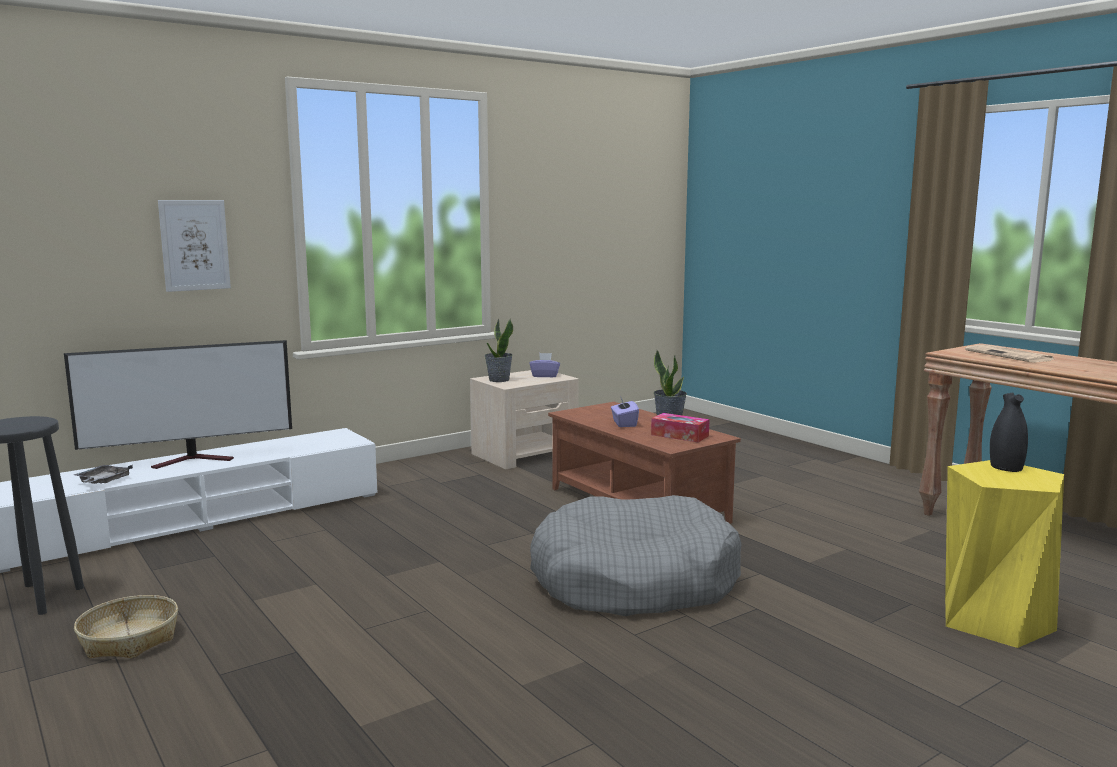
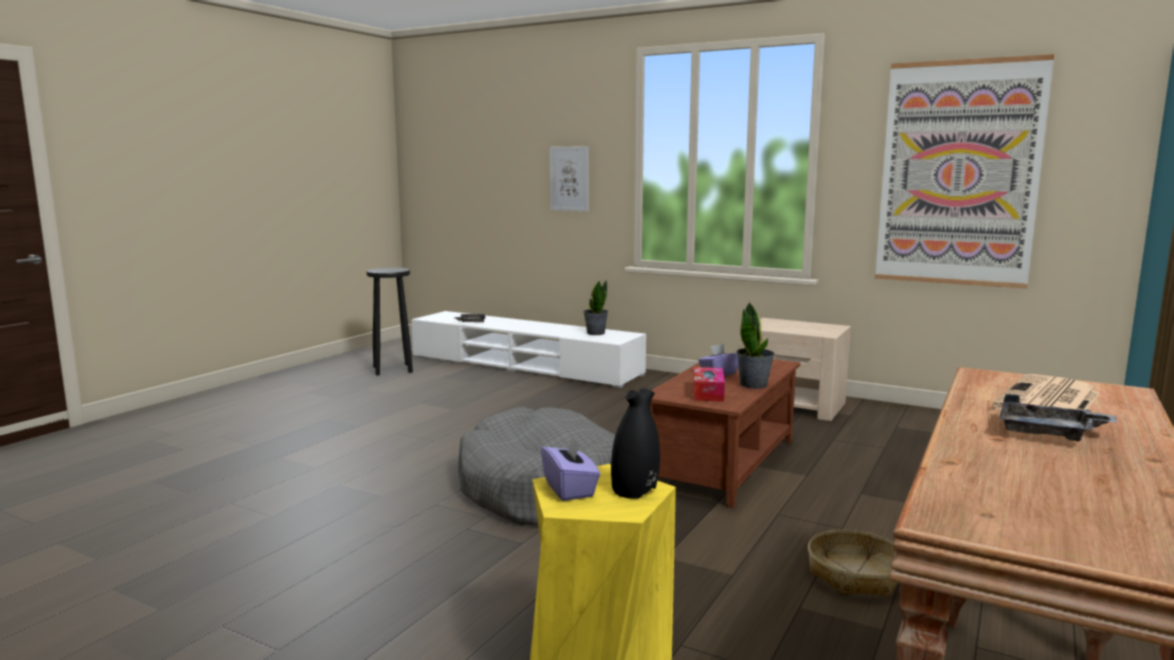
camera: 65 degrees right, 0 degrees up
television [64,340,292,469] -> none
basket [74,595,178,658] -> basket moved to [808,530,899,597]
potted plant [484,319,513,382] -> potted plant moved to [583,280,608,335]
purple tissue box [530,353,560,377] -> purple tissue box moved to [541,435,600,501]
none -> picture [875,54,1054,289]
none -> grey tray [999,394,1118,442]

